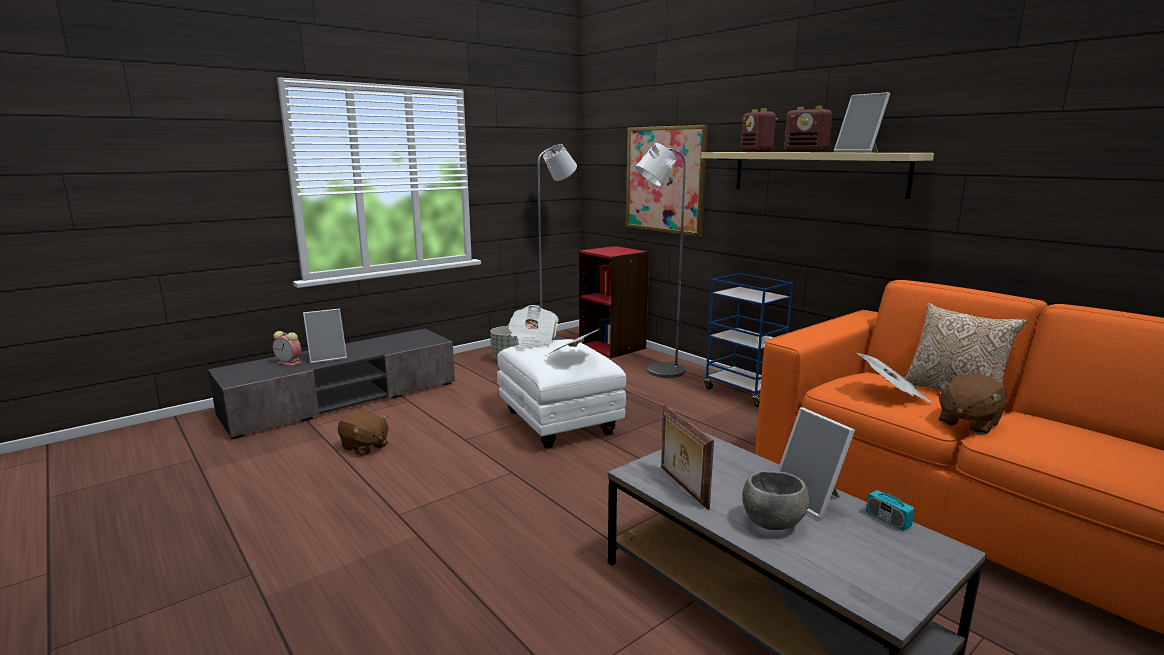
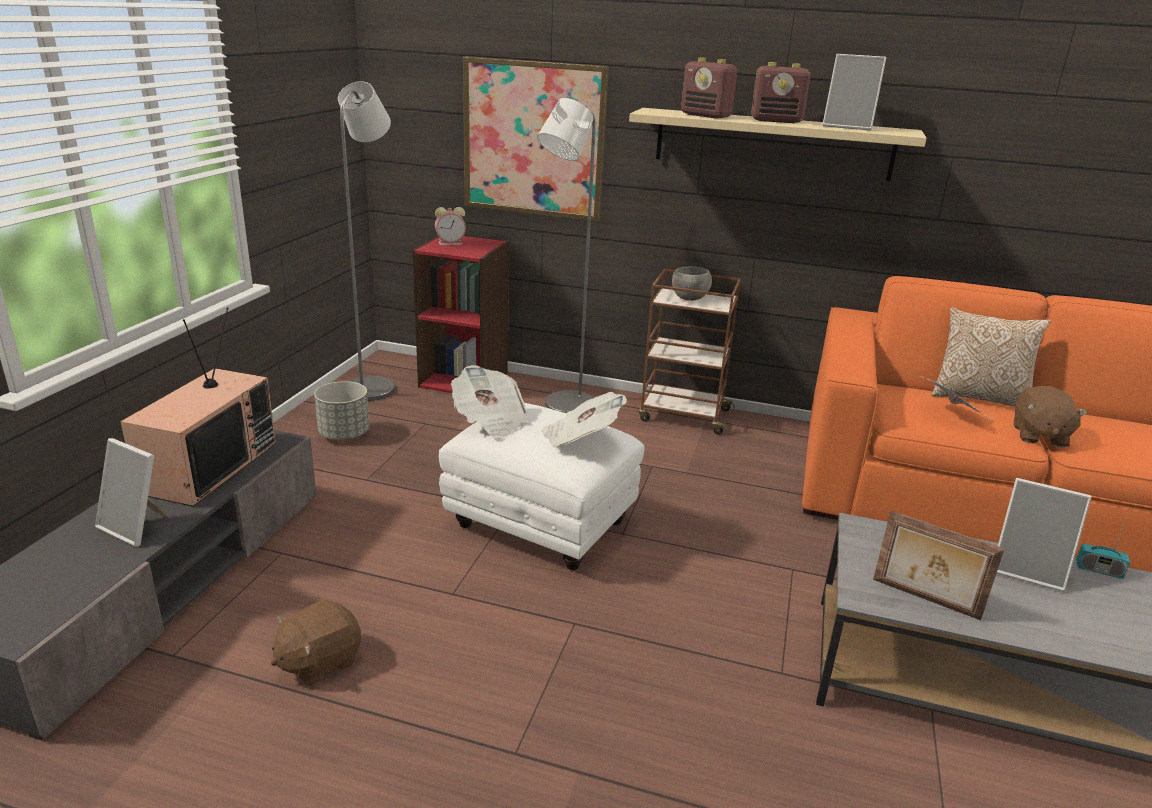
camera: 35 degrees left, 10 degrees up
alarm clock [273,331,302,366] -> alarm clock moved to [435,207,466,246]
picture frame [303,309,347,364] -> picture frame turned 90 degrees clockwise [95,438,170,547]
brown plush toy [338,410,389,456] -> brown plush toy turned 135 degrees clockwise [271,600,361,686]
blue cart [704,273,793,407] -> brown cart [638,269,741,435]
grey bowl [742,471,809,530] -> grey bowl moved to [672,266,712,301]
none -> television [120,308,276,507]

